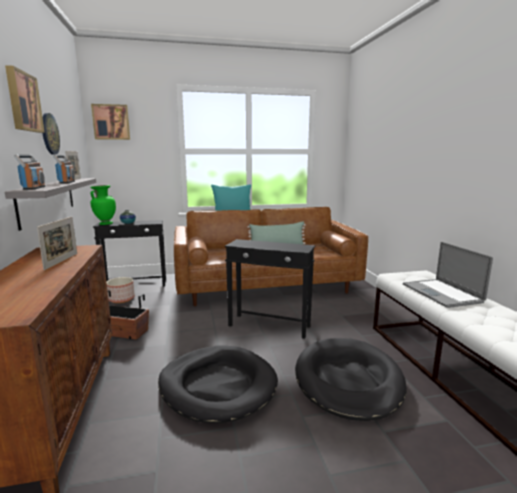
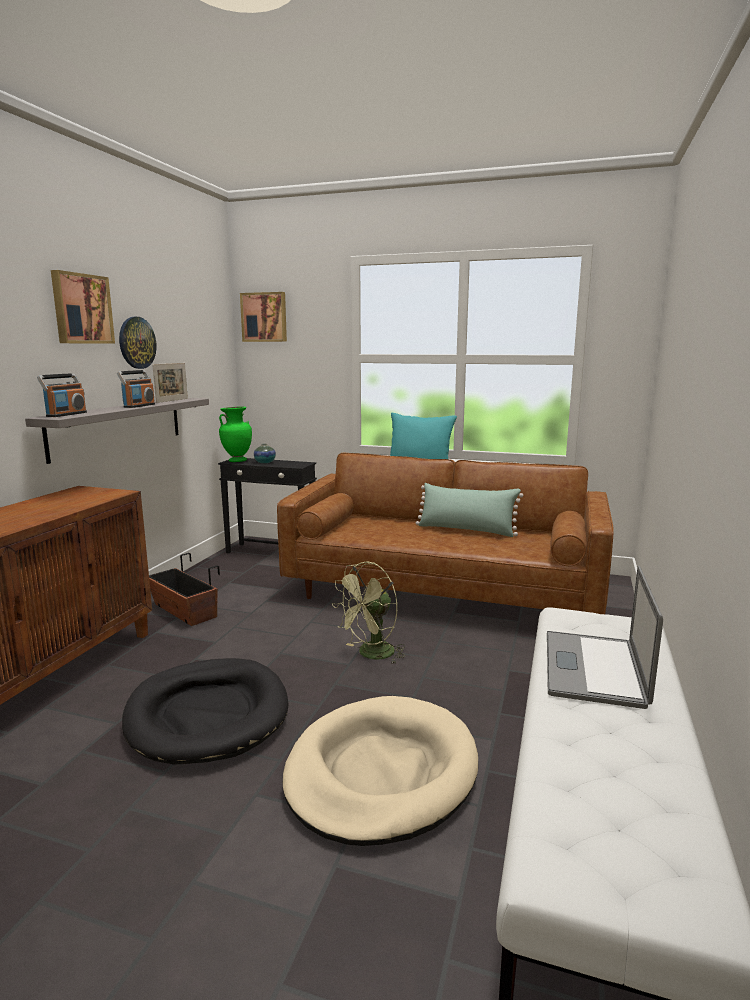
camera: 30 degrees right, 0 degrees up
picture frame [37,217,77,270] -> none
planter [106,277,135,303] -> none
black side table [225,239,315,339] -> green fan [332,561,405,664]
black dog bed [295,338,407,421] -> beige dog bed [282,696,478,846]

